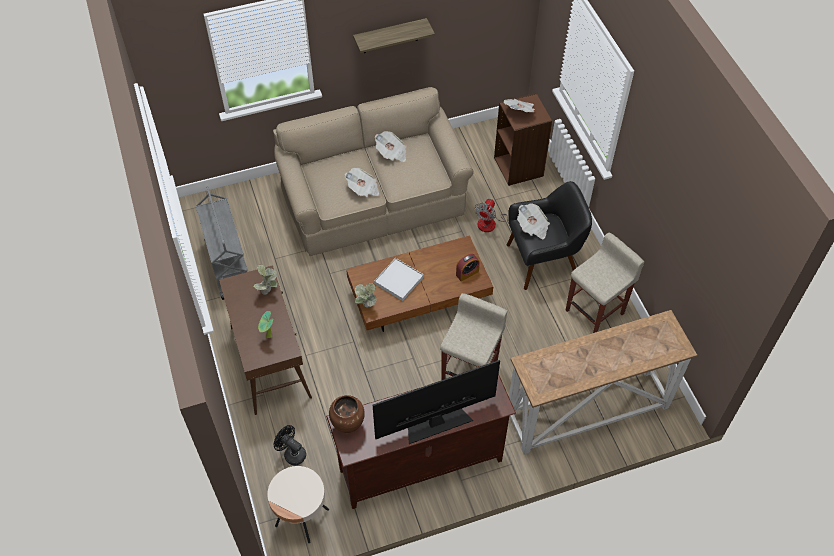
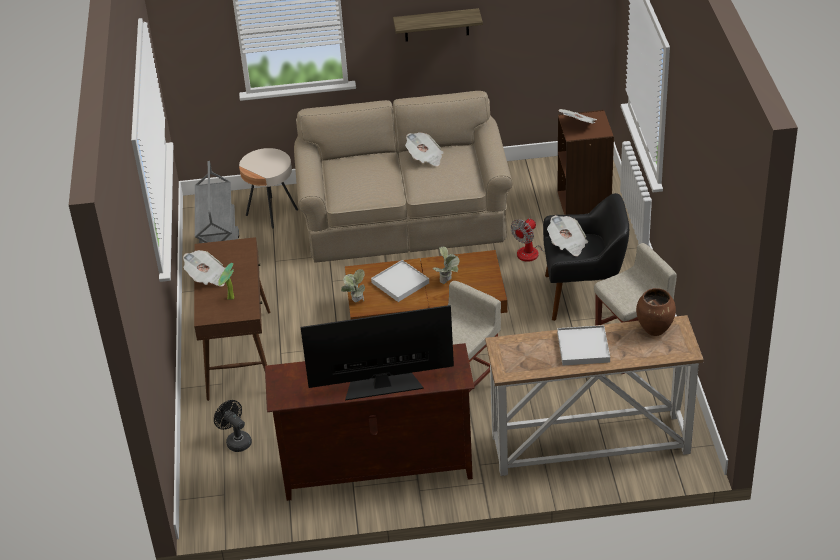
camera: 15 degrees right, 15 degrees down
potted plant [253,264,277,295] -> potted plant moved to [433,246,459,284]
beige side table [267,466,329,543] -> beige side table moved to [239,148,298,229]
brown vase [329,395,365,433] -> brown vase moved to [636,288,676,336]
newspaper [345,168,379,197] -> newspaper moved to [183,250,226,287]
alarm clock [456,253,480,281] -> none
none -> white tray [557,325,610,365]

